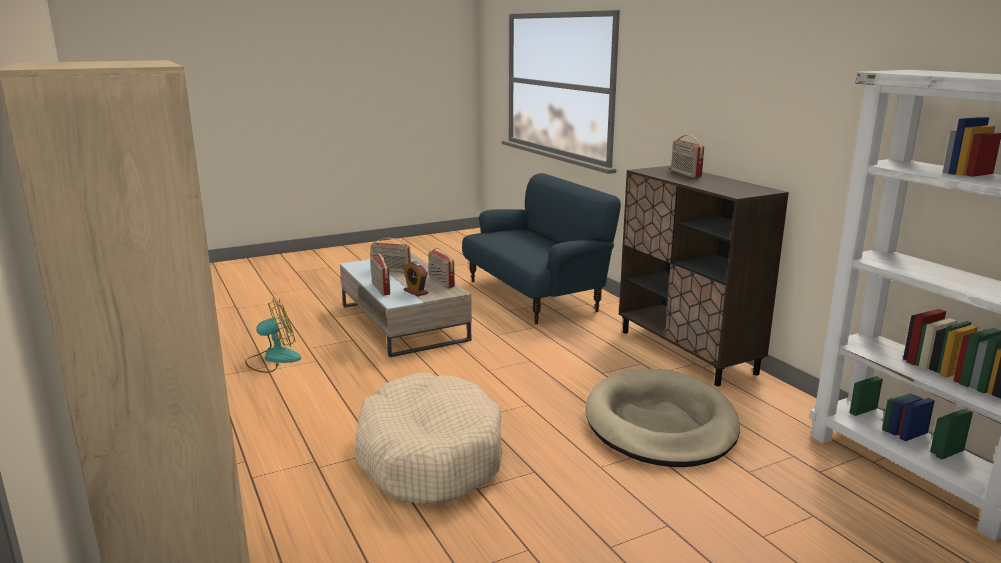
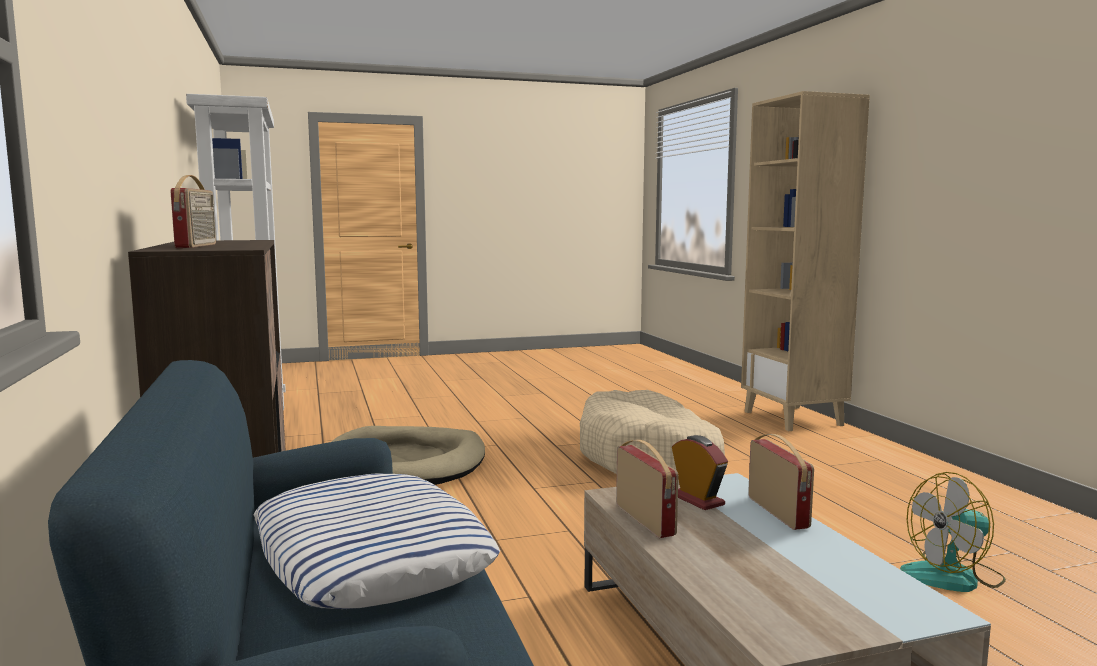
camera: 170 degrees left, 10 degrees down
radio [371,238,411,272] -> none
none -> pillow [253,473,500,609]

